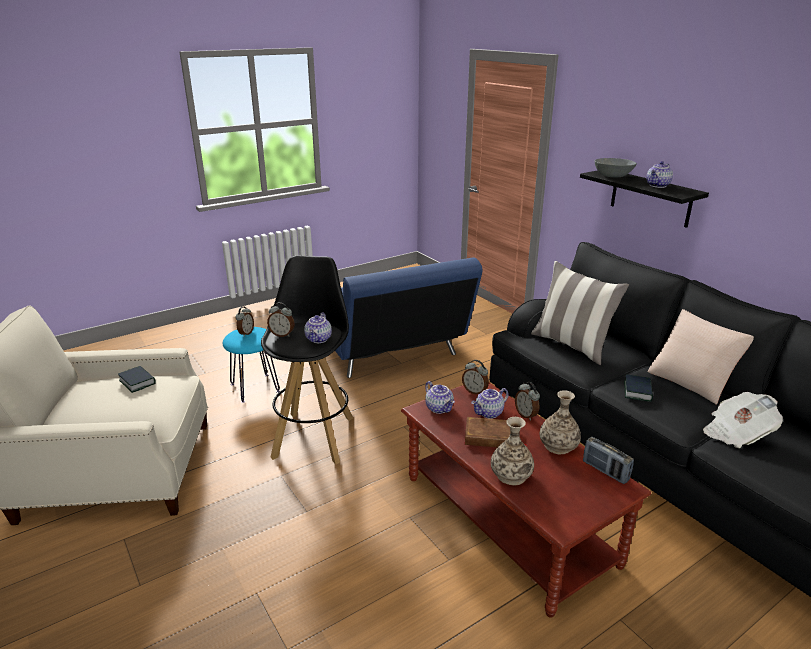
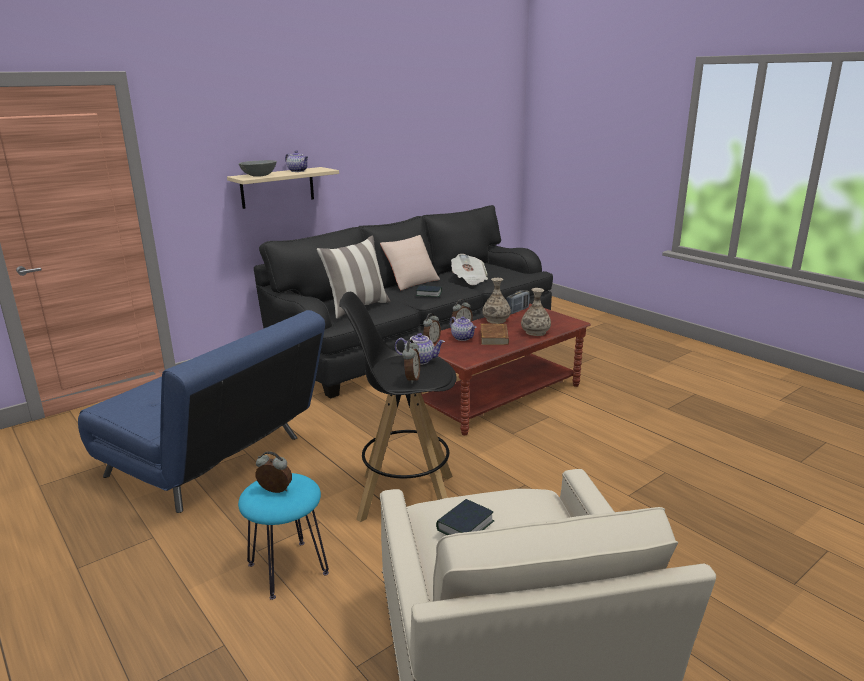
camera: 95 degrees left, 5 degrees down
blue armchair [335,257,482,378] -> blue armchair turned 60 degrees clockwise [78,310,325,513]
teapot [425,381,455,414] -> none
black shelf [580,170,709,228] -> beige shelf [227,167,339,209]

